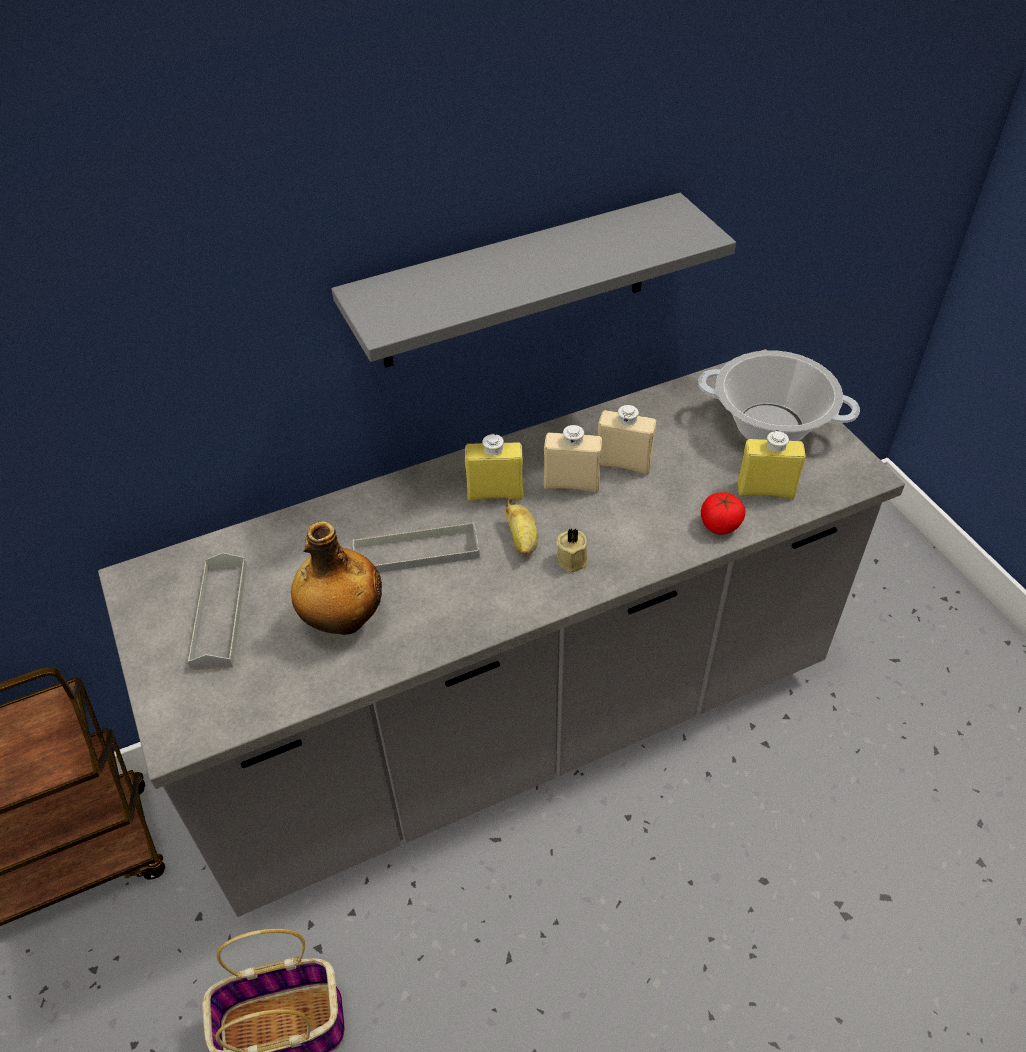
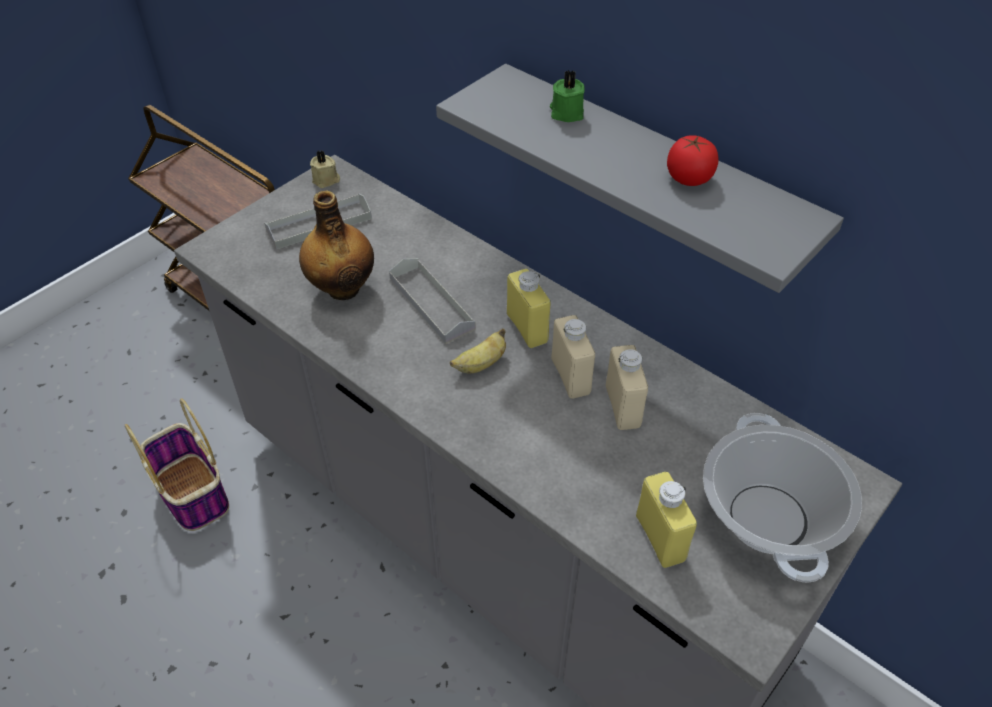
camera: 65 degrees right, 0 degrees up
beige candle [557,528,587,573] -> beige candle moved to [310,151,340,188]
tomato [701,492,746,535] -> tomato moved to [667,135,719,186]
none -> green candle [550,70,585,122]

